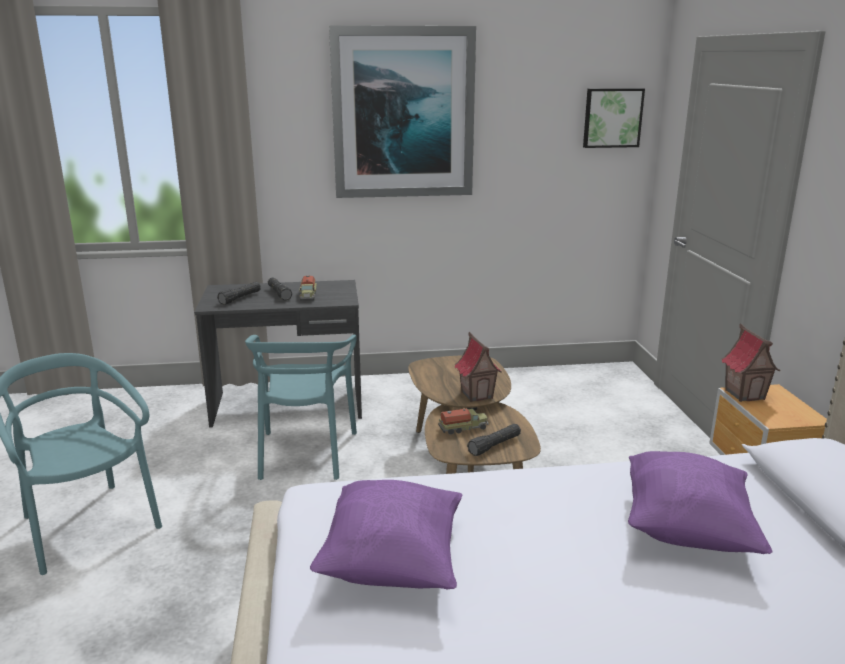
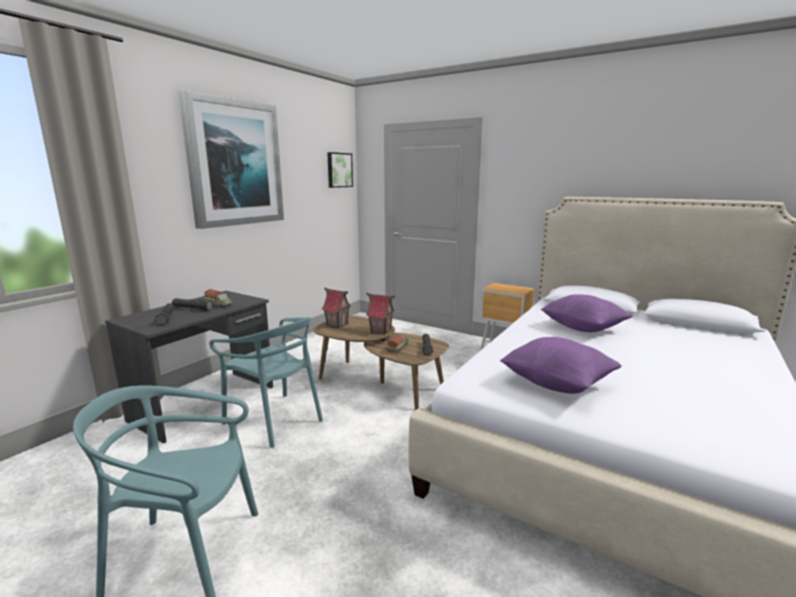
camera: 50 degrees left, 5 degrees down
toy house [721,323,781,402] -> toy house moved to [322,288,351,328]

